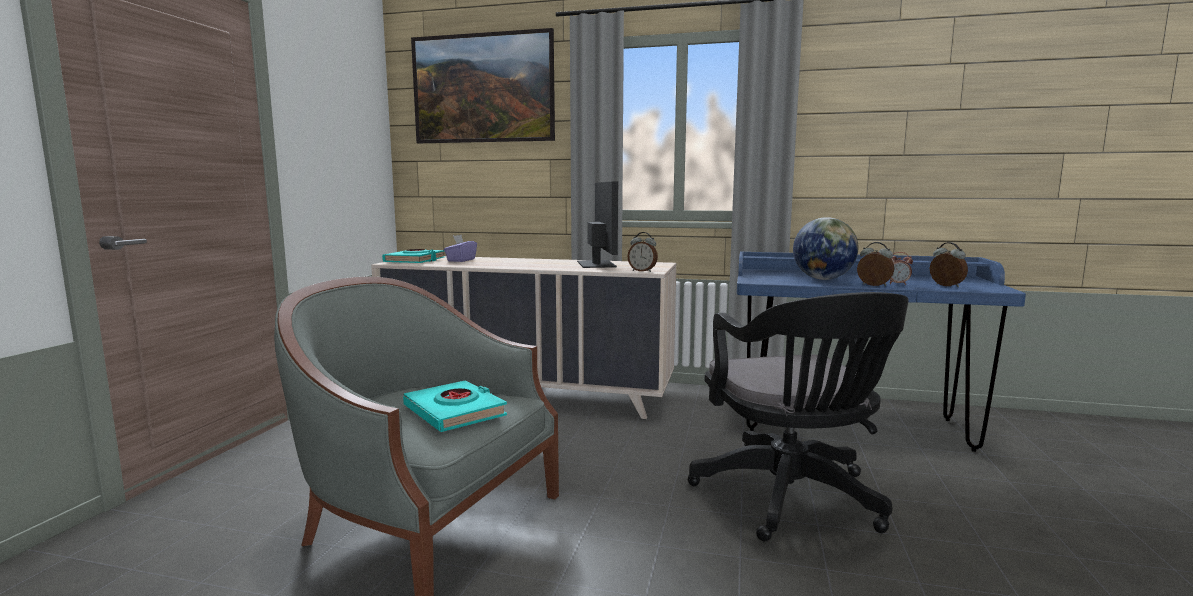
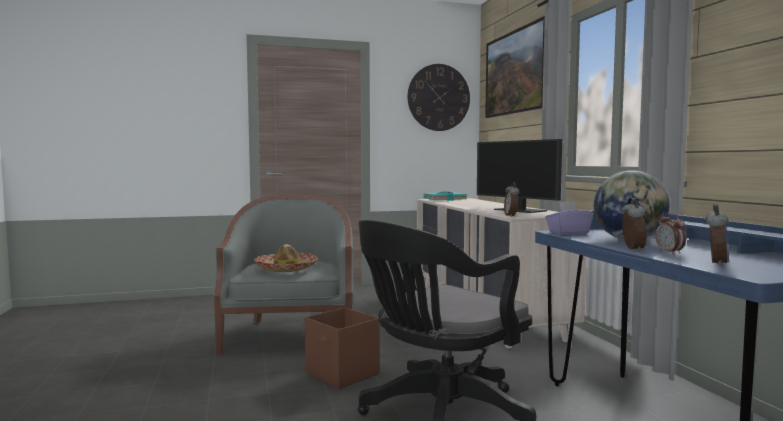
camera: 60 degrees right, 5 degrees down
turquoise book [403,380,507,432] -> hat [254,244,318,272]
purple tissue box [444,235,477,262] -> purple tissue box moved to [545,201,594,235]
monitor [577,181,618,268] -> monitor turned 90 degrees clockwise [477,139,562,213]
none -> brown storage box [304,307,380,389]
none -> wall clock [408,64,470,131]

